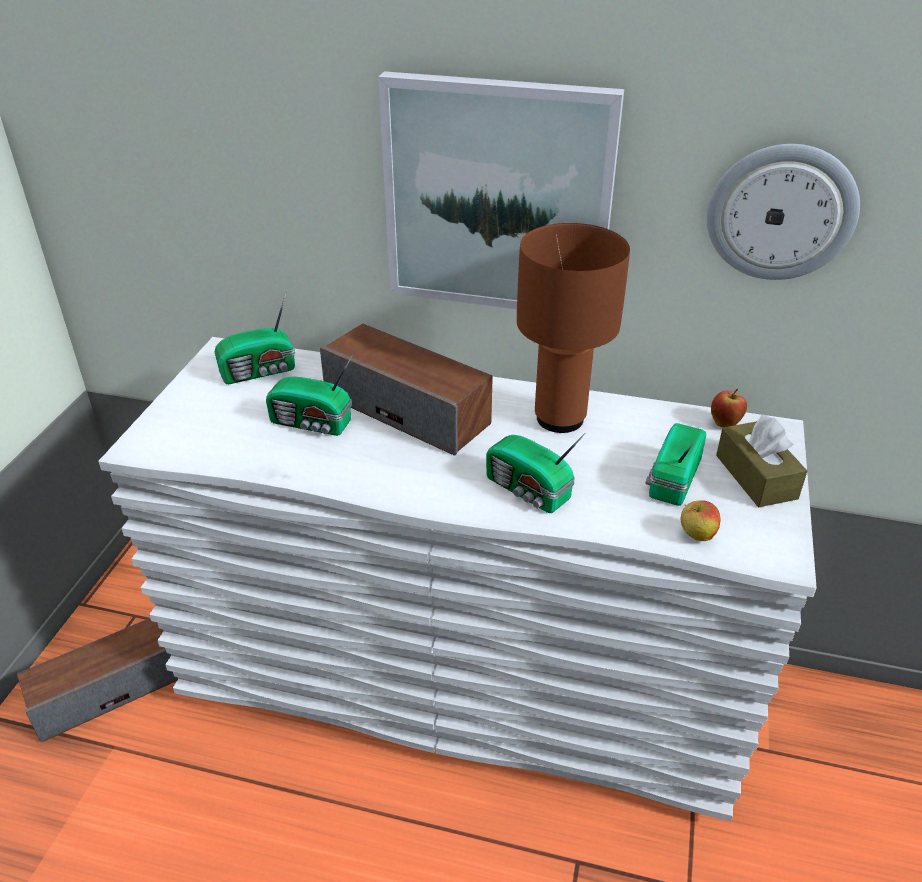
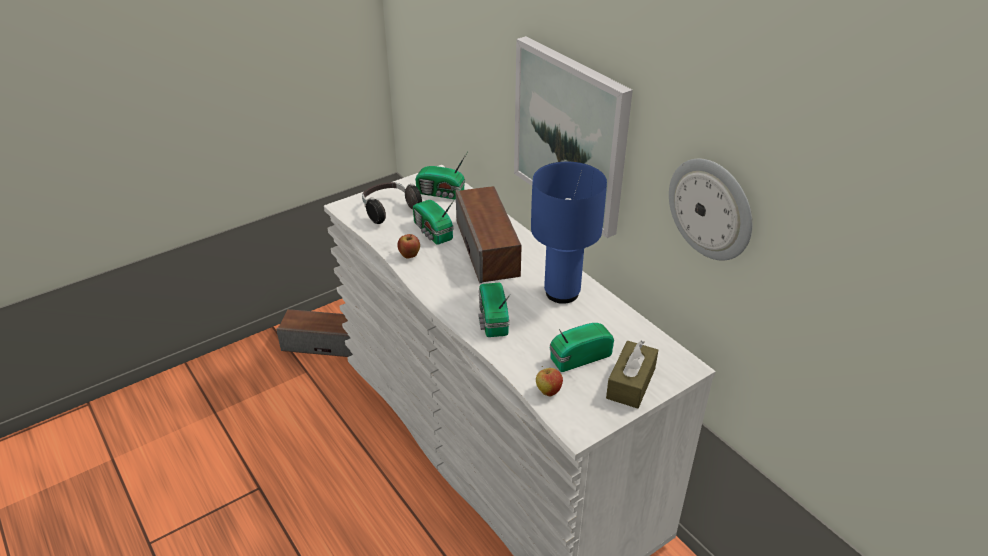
camera: 40 degrees right, 0 degrees up
brown table lamp [517,223,630,433] -> blue table lamp [531,162,607,304]
apple [711,389,747,427] -> apple moved to [397,234,420,259]
none -> headphones [362,182,422,224]

